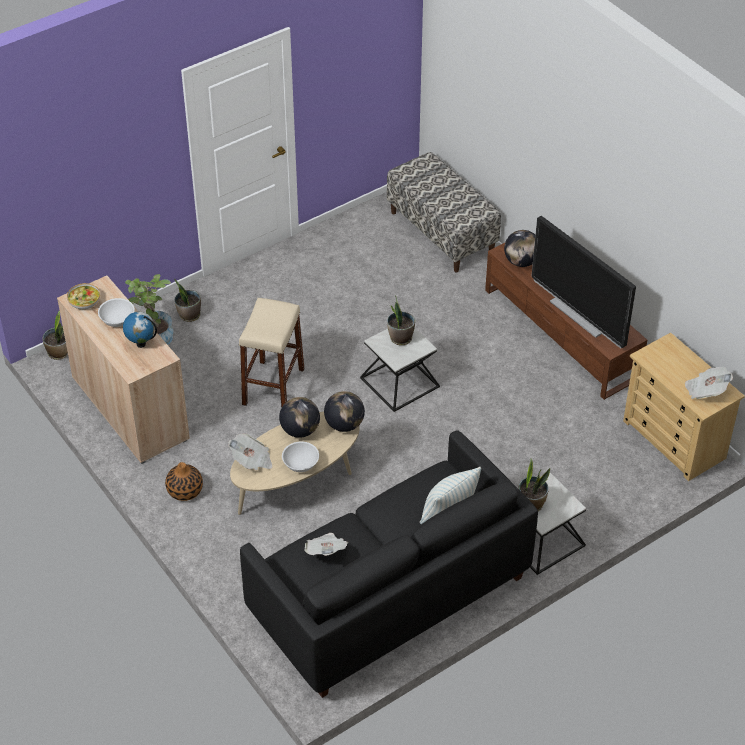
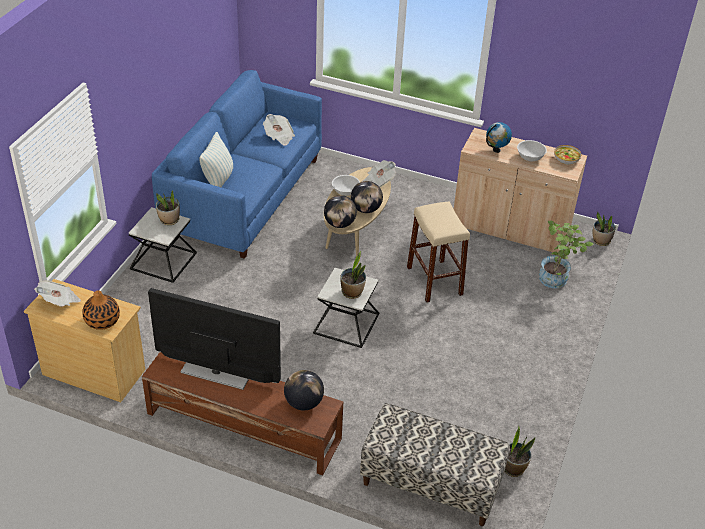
camera: 145 degrees right, 5 degrees down
vase [165,462,203,501] -> vase moved to [82,290,120,330]
potted plant [174,278,201,322] -> potted plant moved to [504,426,535,477]
black sofa [240,430,538,698] -> blue sofa [152,70,322,259]

